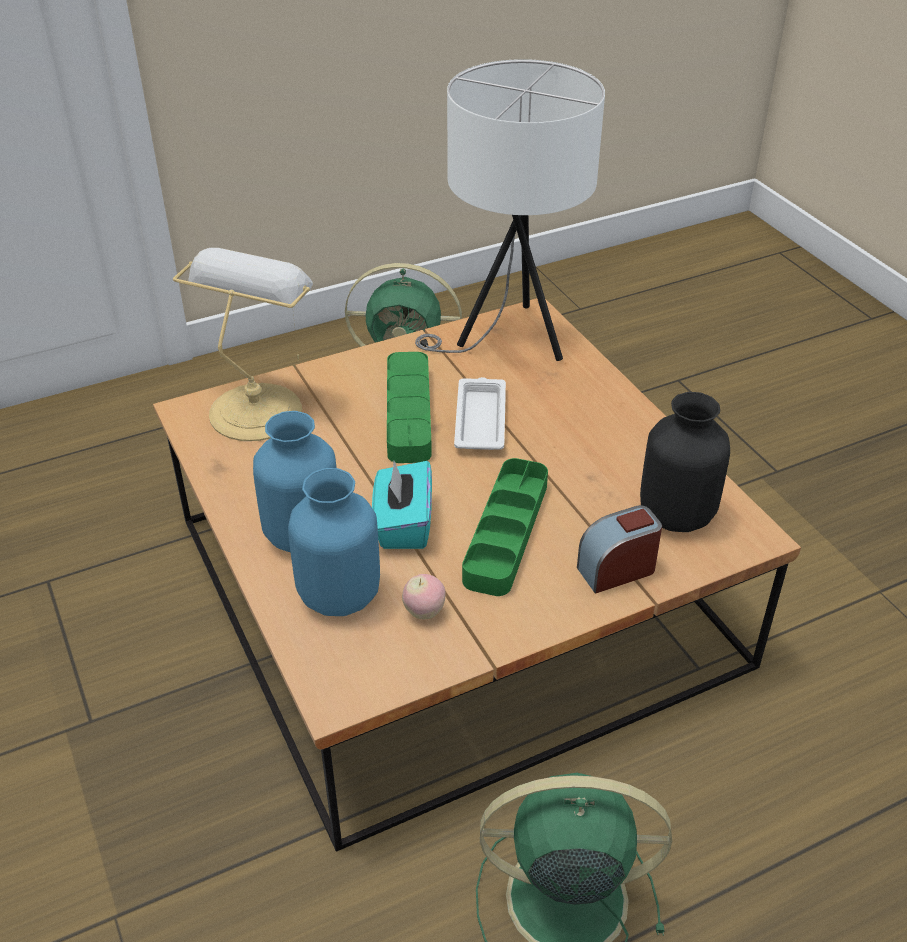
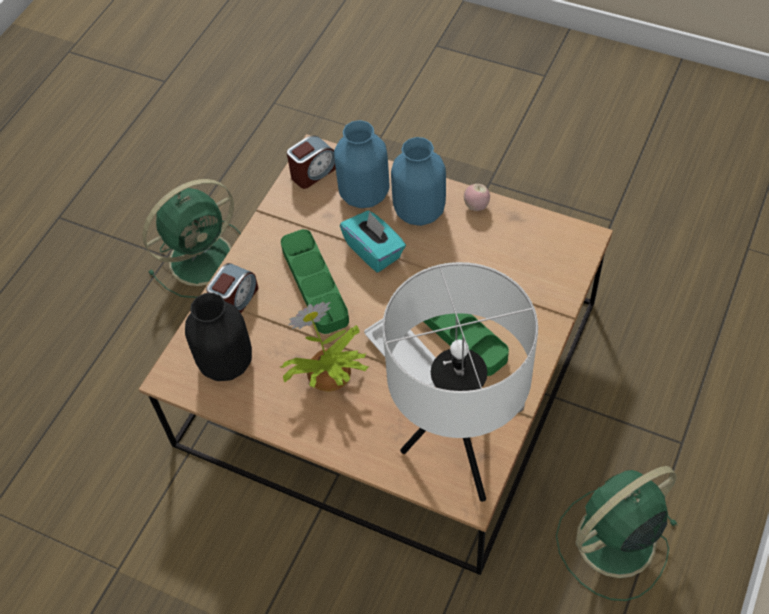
camera: 145 degrees right, 15 degrees up
table lamp [173,248,313,441] -> none
apple [402,574,446,619] -> apple moved to [464,184,490,211]
none -> potted plant [280,301,369,391]
none -> alarm clock [287,135,336,189]

